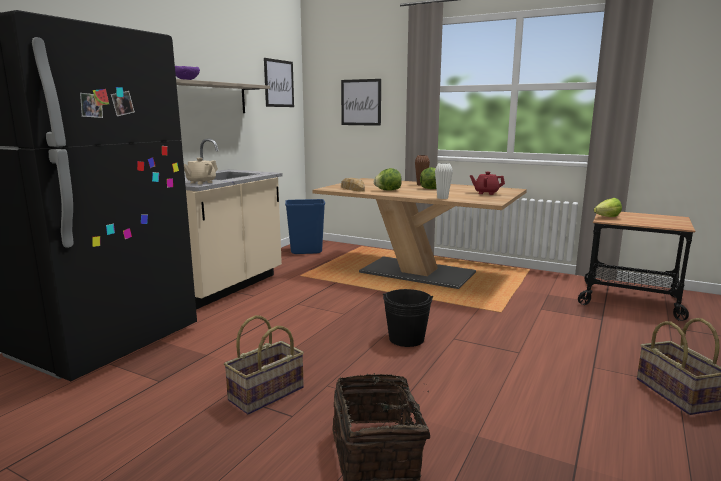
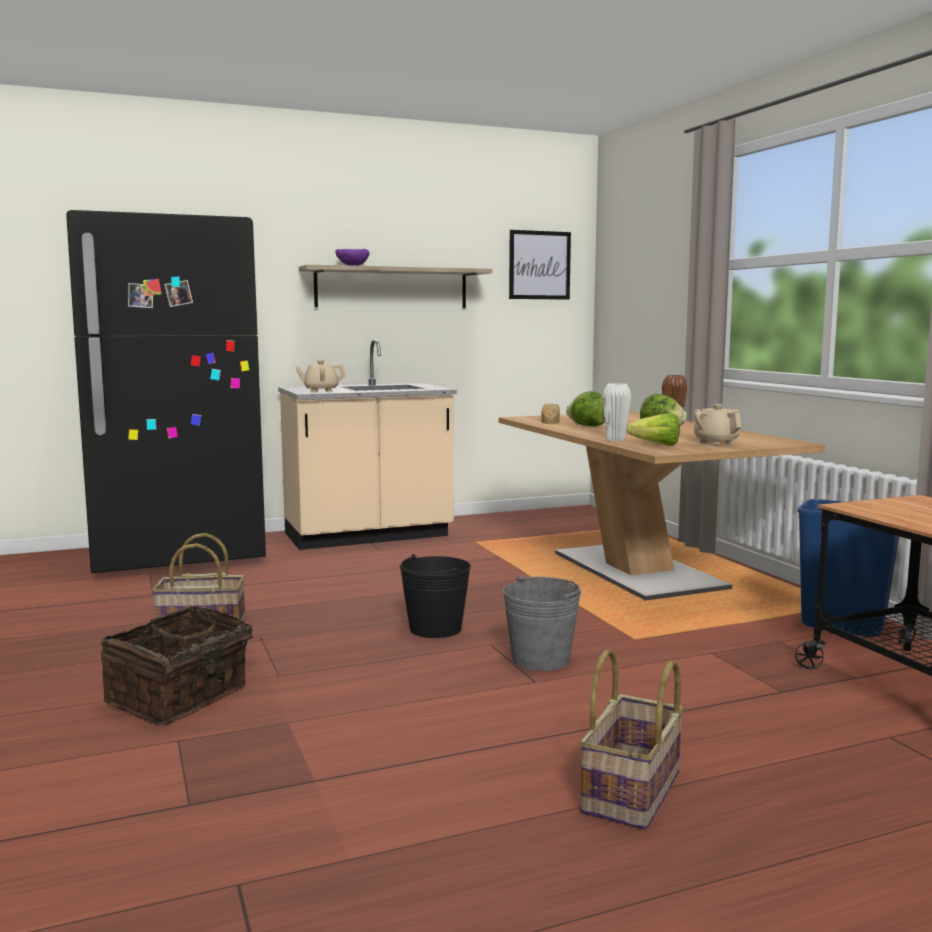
camera: 40 degrees right, 5 degrees down
blue trash can [285,199,325,254] -> blue trash can moved to [797,499,899,637]
picture [341,79,381,126] -> none
red teapot [470,172,505,195] -> beige teapot [694,404,741,445]
lettuce [594,198,622,217] -> lettuce moved to [627,413,680,446]
none -> grey bucket [502,576,581,671]

